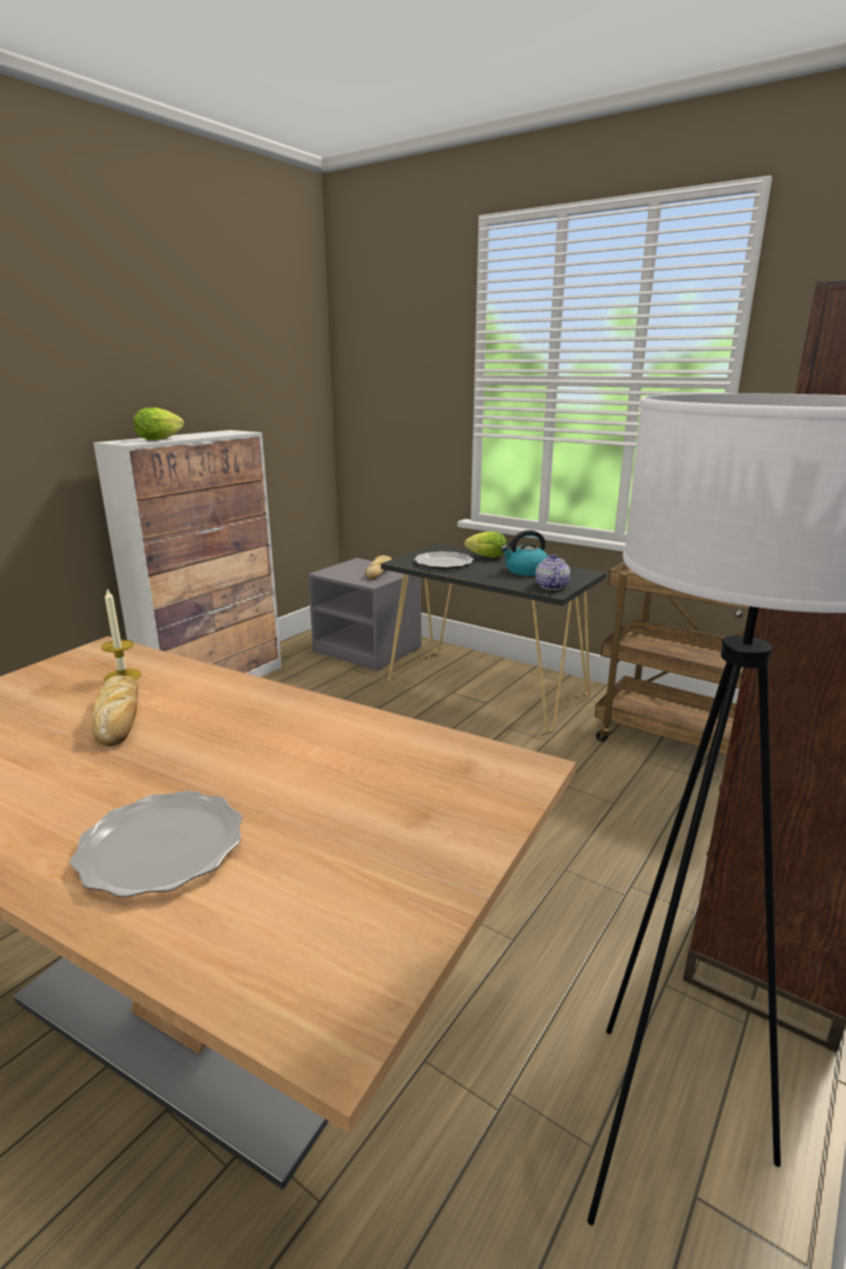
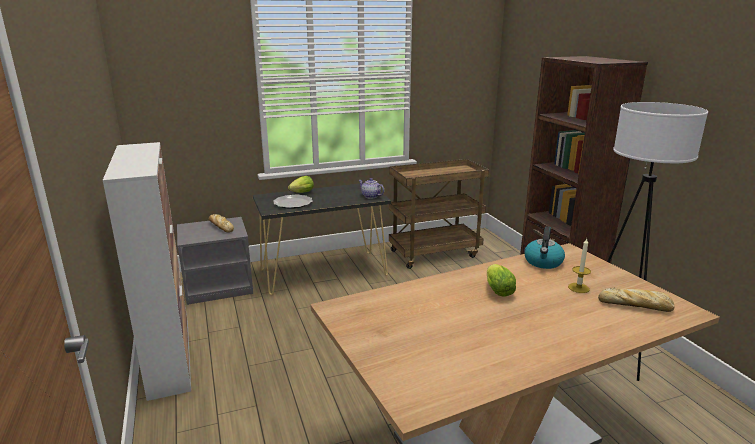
camera: 55 degrees left, 0 degrees up
plate [70,791,242,897] -> none
bread [92,675,138,746] -> bread moved to [598,287,674,312]
candle [101,588,142,681] -> candle moved to [568,239,591,293]
lettuce [134,407,184,440] -> lettuce moved to [487,264,516,297]
kettle [501,530,548,576] -> kettle moved to [524,226,565,269]

